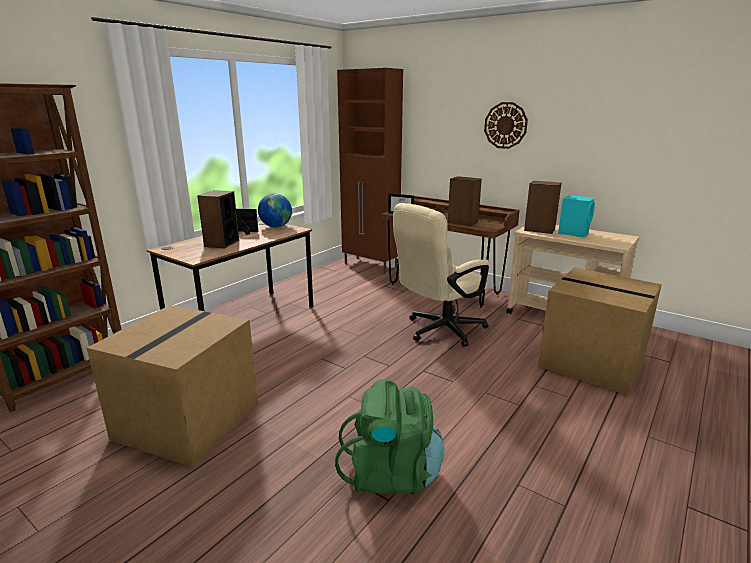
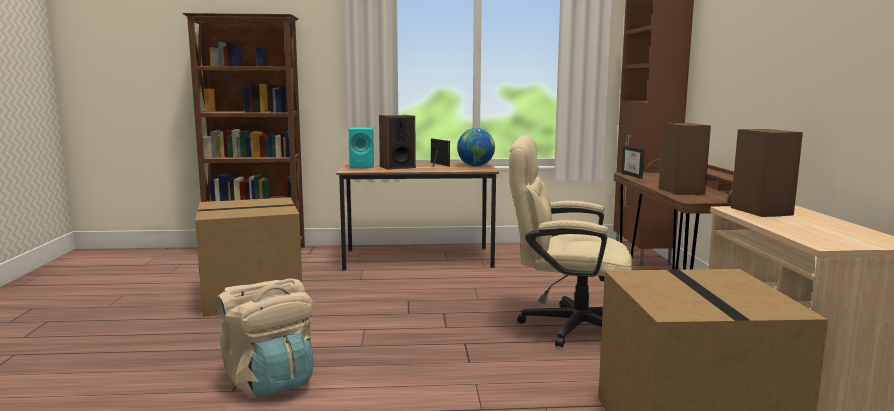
camera: 50 degrees right, 10 degrees down
green backpack [335,379,445,495] -> beige backpack [216,278,314,398]
wall clock [484,102,528,149] -> none
turquoise speaker [558,195,595,237] -> turquoise speaker moved to [348,127,374,168]

